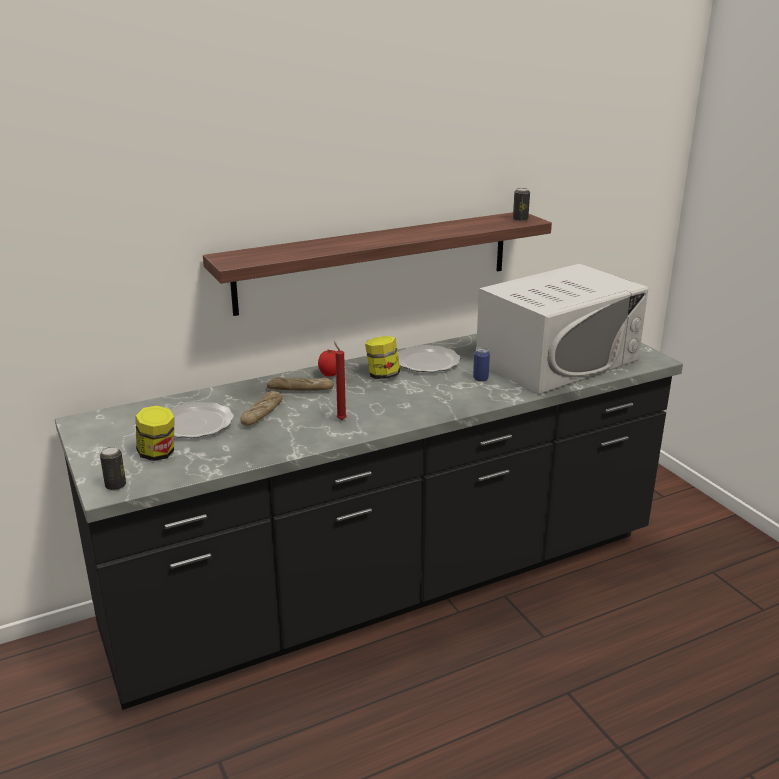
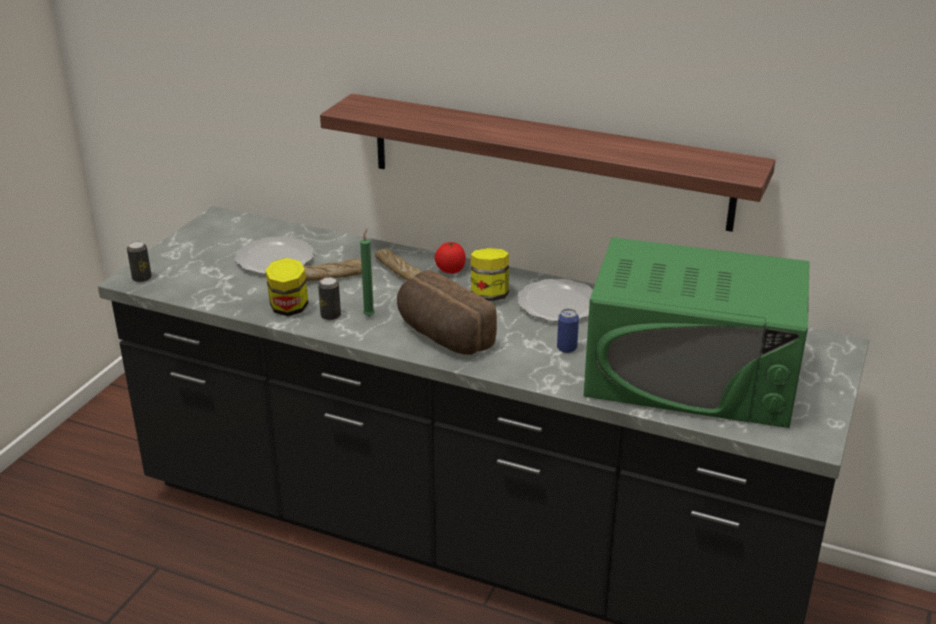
camera: 50 degrees right, 5 degrees up
jar [136,406,174,461] -> jar moved to [265,258,309,316]
red candle [334,342,347,420] -> green candle [360,228,375,317]
white microwave [476,263,648,394] -> green microwave [584,237,810,428]
can [513,188,530,221] -> can moved to [318,277,341,320]
none -> bread [397,270,497,355]

